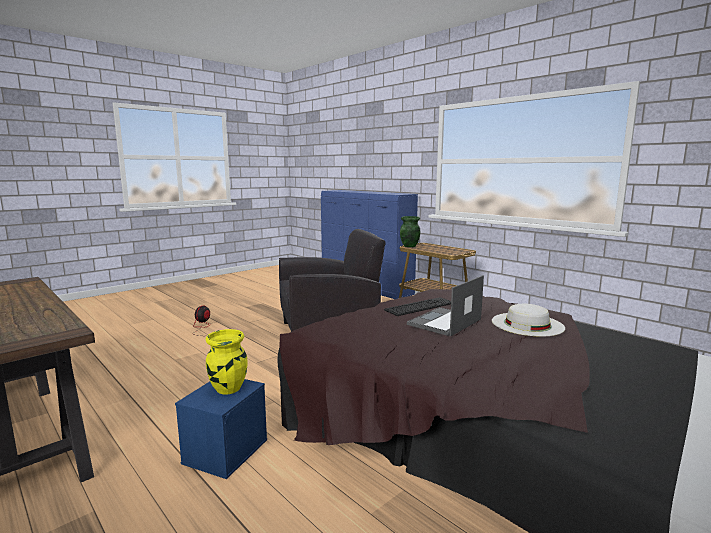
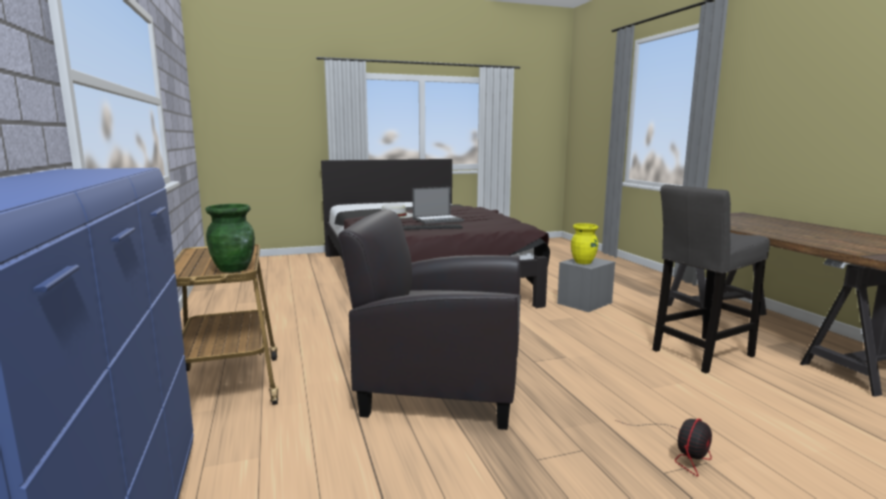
camera: 155 degrees left, 0 degrees up
blue storage box [175,379,267,479] -> grey storage box [557,258,615,312]
none -> grey stool [652,184,770,373]

